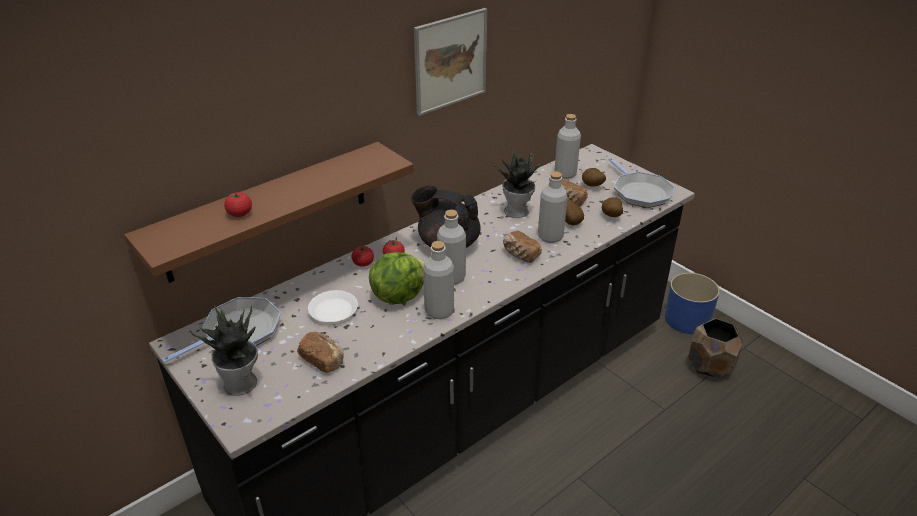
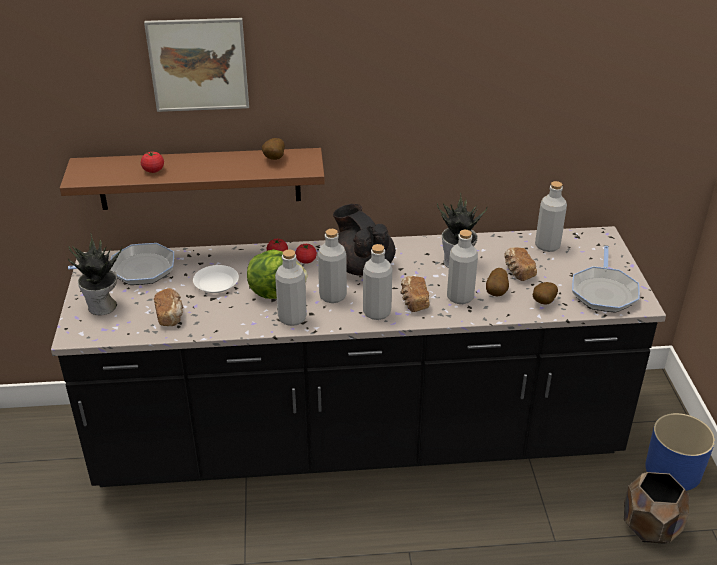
camera: 35 degrees right, 0 degrees up
picture [414,8,487,116] -> picture moved to [144,18,249,112]
potato [582,168,606,187] -> potato moved to [262,138,285,160]
none -> grey bottle [363,244,392,320]

